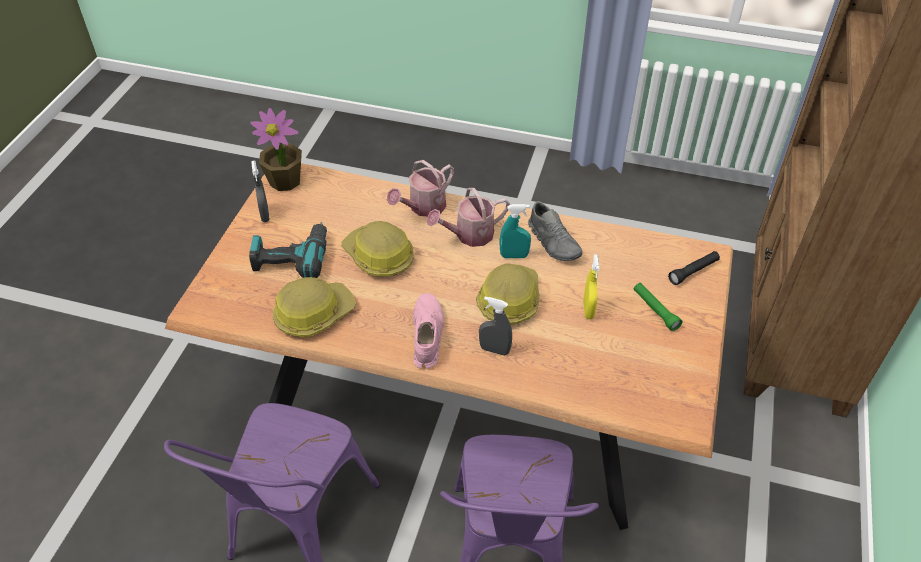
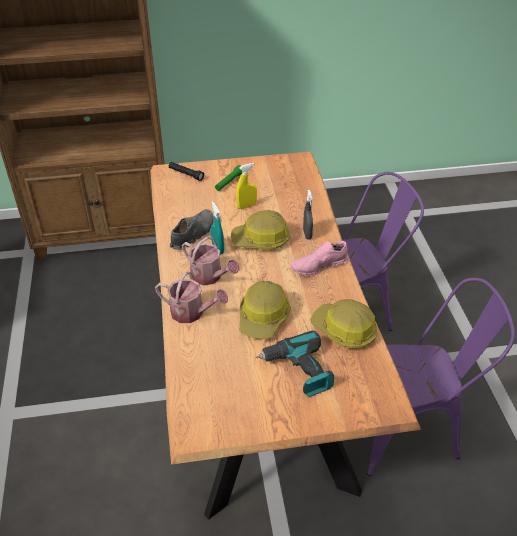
camera: 115 degrees left, 5 degrees down
potted plant [250,108,302,191] -> none
grey spray bottle [252,160,270,222] -> none

